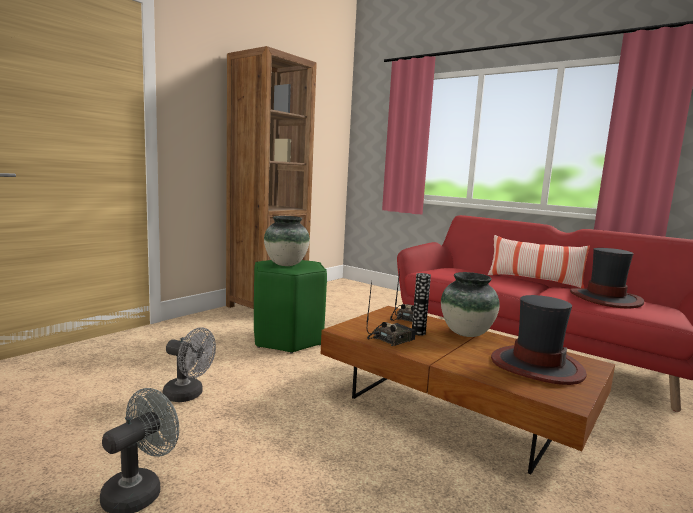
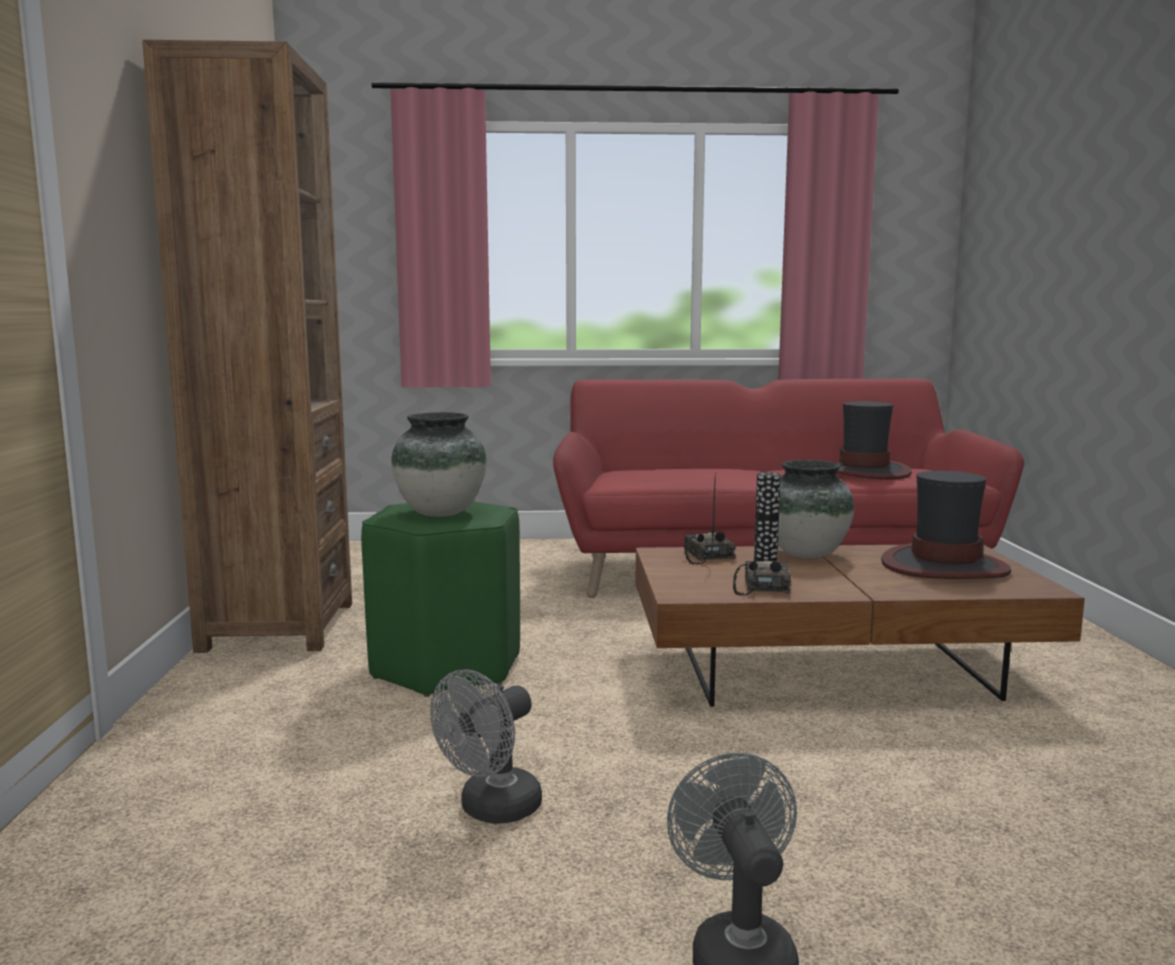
camera: 40 degrees left, 0 degrees up
grey fan [162,328,216,402] -> grey fan turned 150 degrees clockwise [430,669,542,824]
pillow [488,235,590,288] -> none

